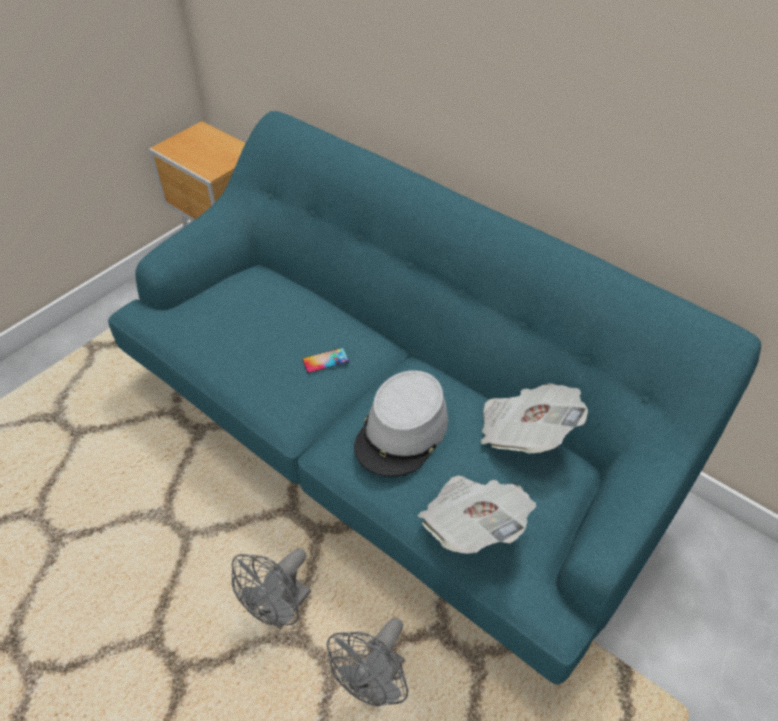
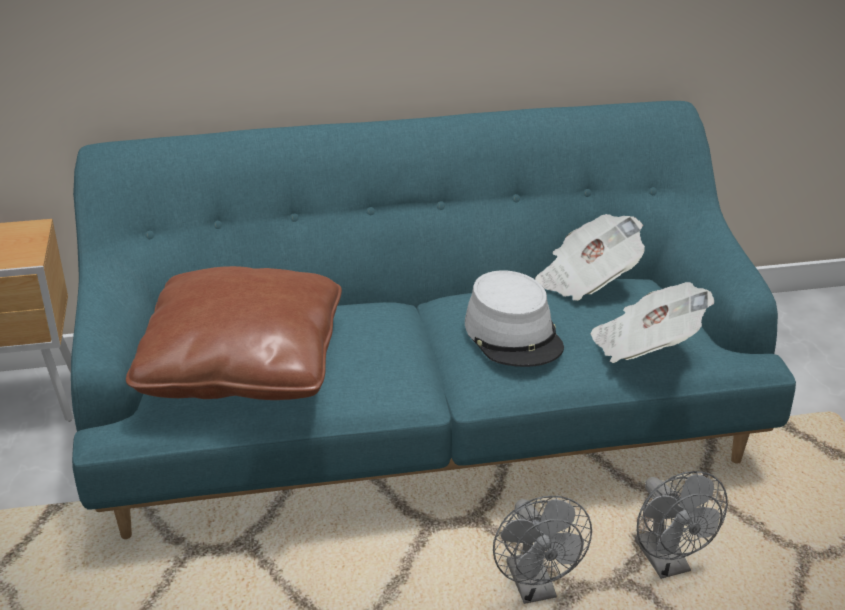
camera: 50 degrees left, 15 degrees down
phone [303,348,349,373] -> none
none -> brown pillow [126,266,342,400]

